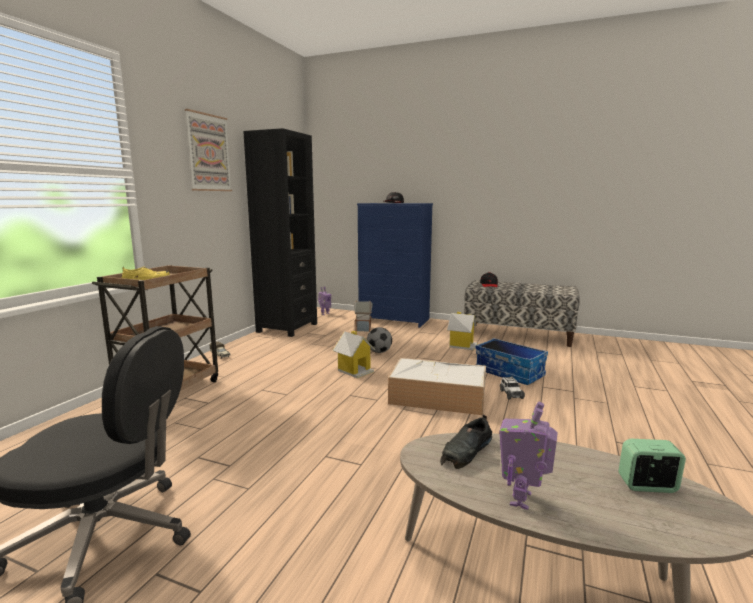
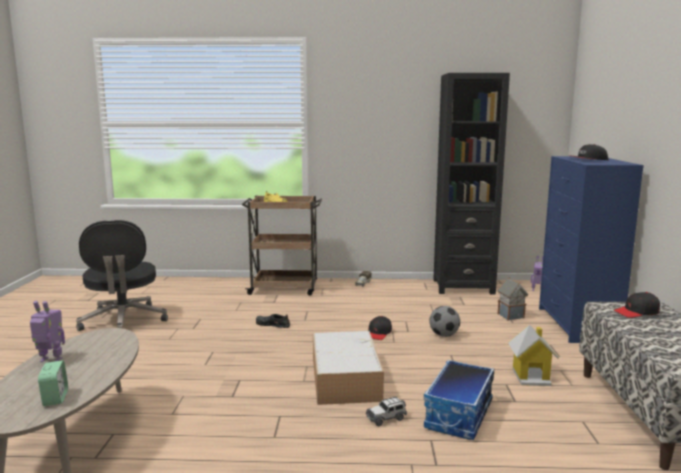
camera: 70 degrees right, 0 degrees up
picture [185,109,232,191] -> none
toy house [332,331,375,378] -> black cap [368,316,392,340]
black shoe [440,415,492,469] -> black shoe moved to [256,314,290,328]

